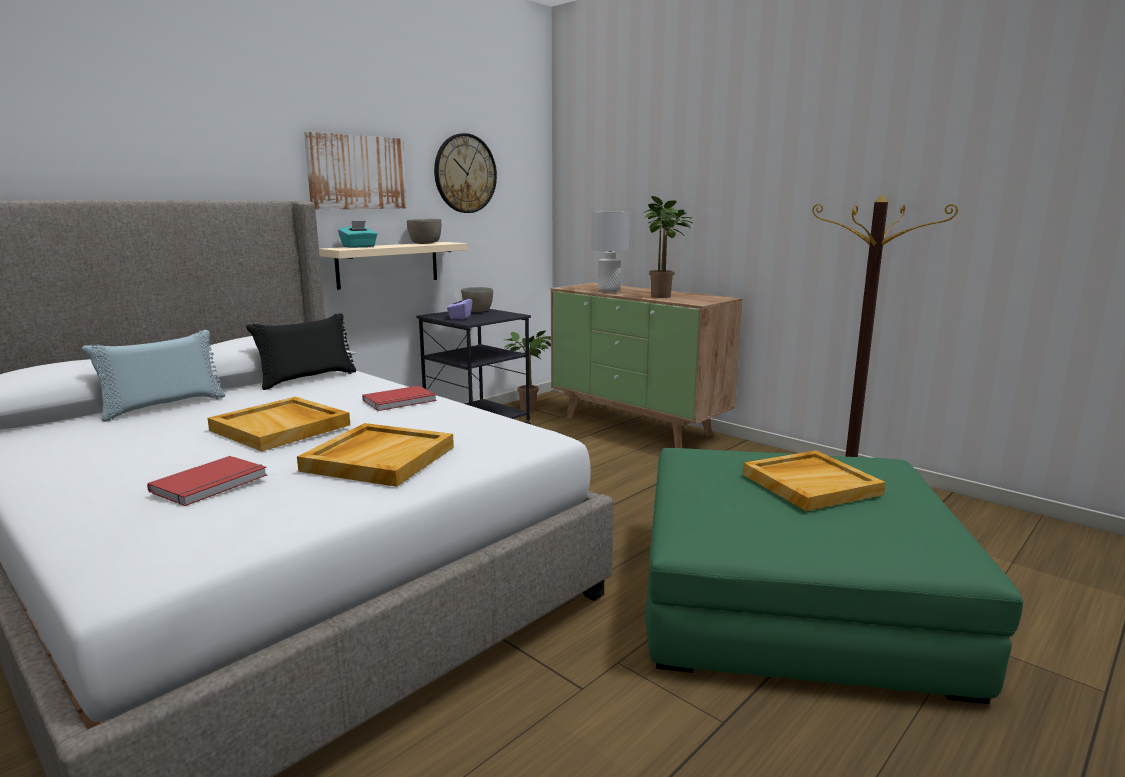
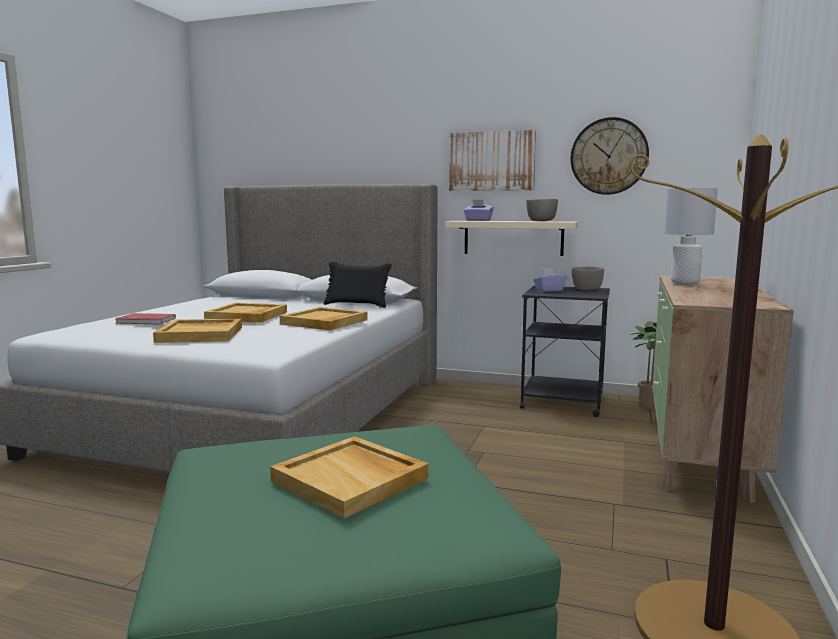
camera: 65 degrees right, 5 degrees down
blue pillow [82,330,225,422] -> none
turquoise tissue box [338,221,377,248] -> purple tissue box [464,199,494,221]
red book [362,386,437,411] -> beige tray [280,307,368,330]
potted plant [643,196,693,298] -> none

